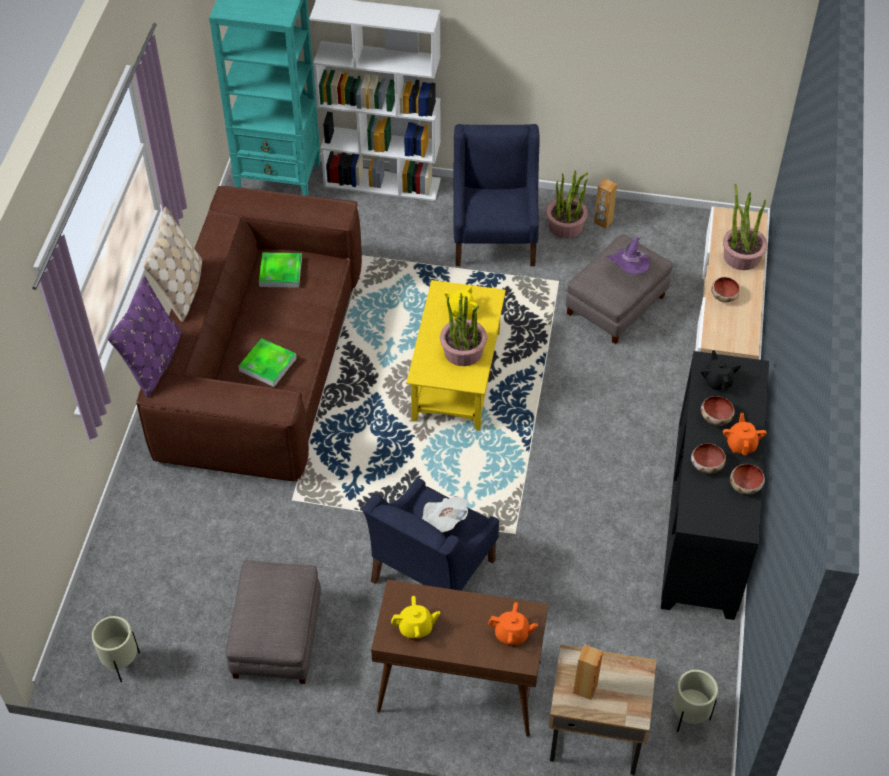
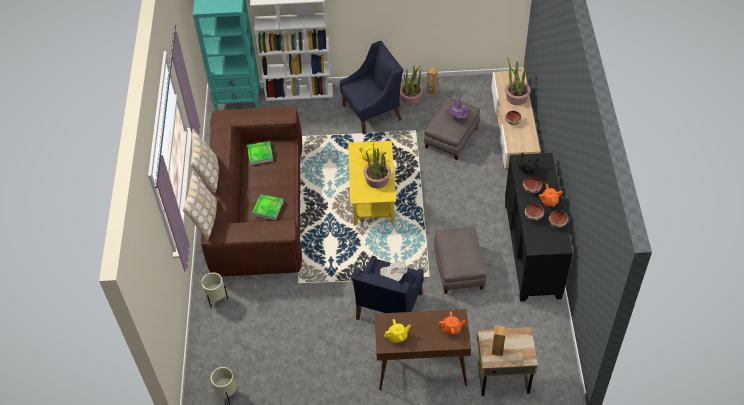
camera: 10 degrees left, 0 degrees up
purple pillow [108,276,182,397] -> beige pillow [183,171,217,240]
grey ottoman [225,560,321,684] -> grey ottoman moved to [434,227,486,294]
blue armchair [453,124,540,266] -> blue armchair turned 75 degrees clockwise [340,41,404,135]
beige planter [673,670,718,732] -> beige planter moved to [201,272,228,308]

